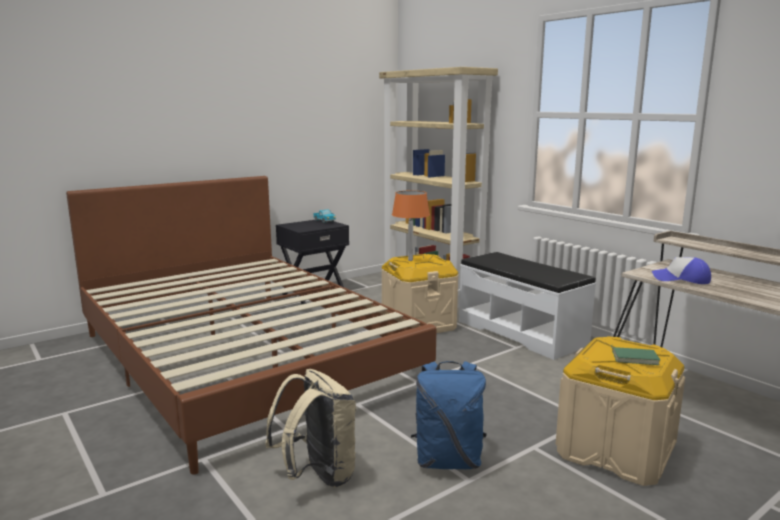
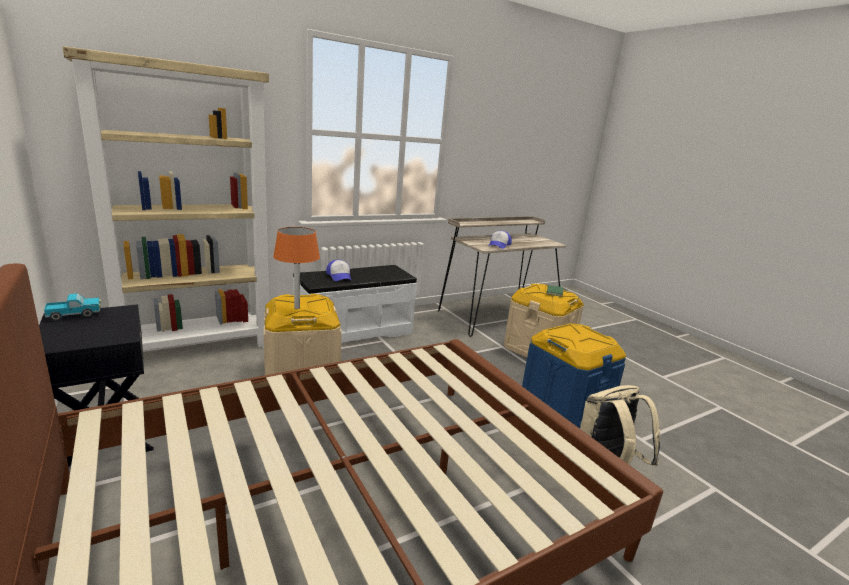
camera: 85 degrees left, 5 degrees up
blue backpack [411,361,487,469] -> blue storage box [522,323,626,428]
none -> cap [326,260,351,281]

